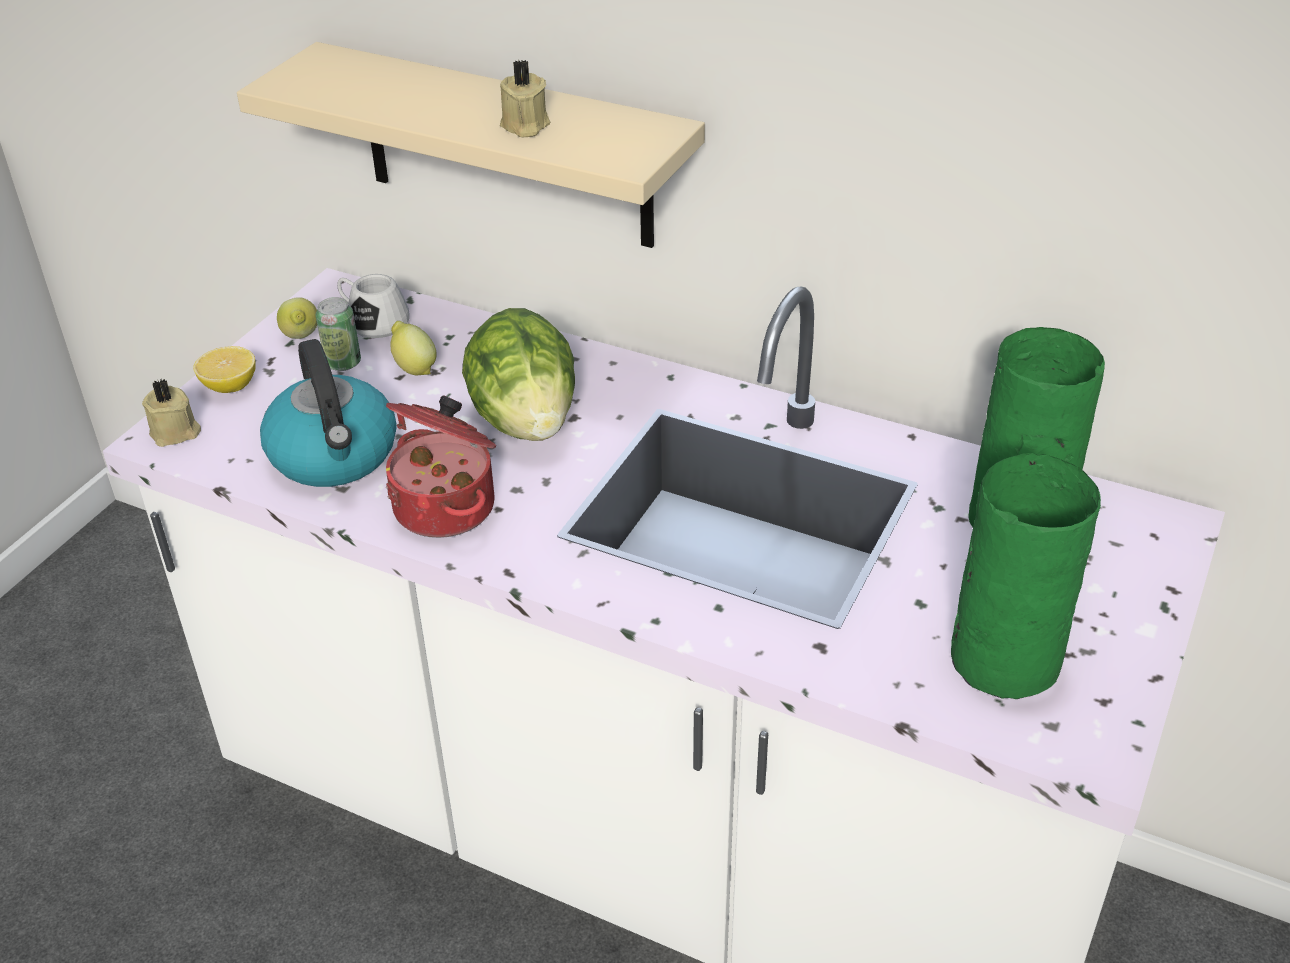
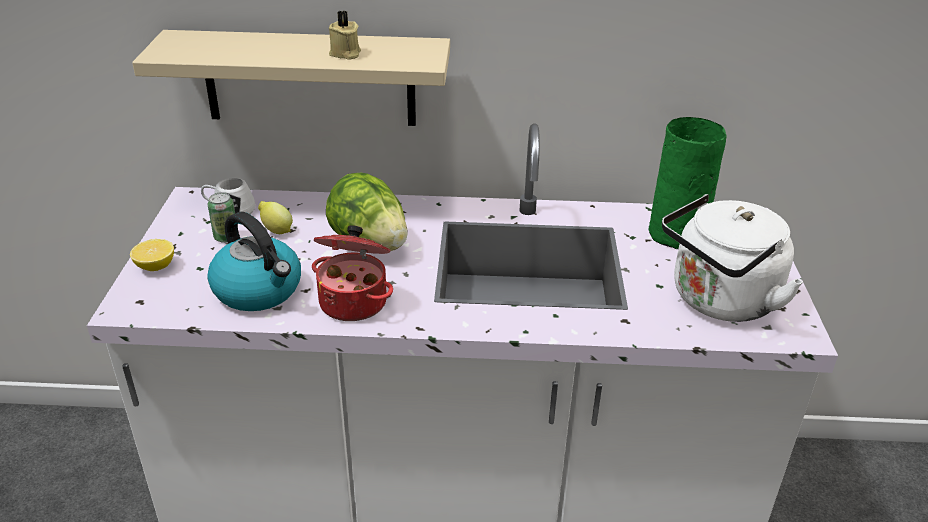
camera: 25 degrees left, 5 degrees down
beige candle [142,379,201,447] -> none
lemon [277,297,317,339] -> none
green vase [951,453,1101,699] -> white kettle [662,194,803,322]

